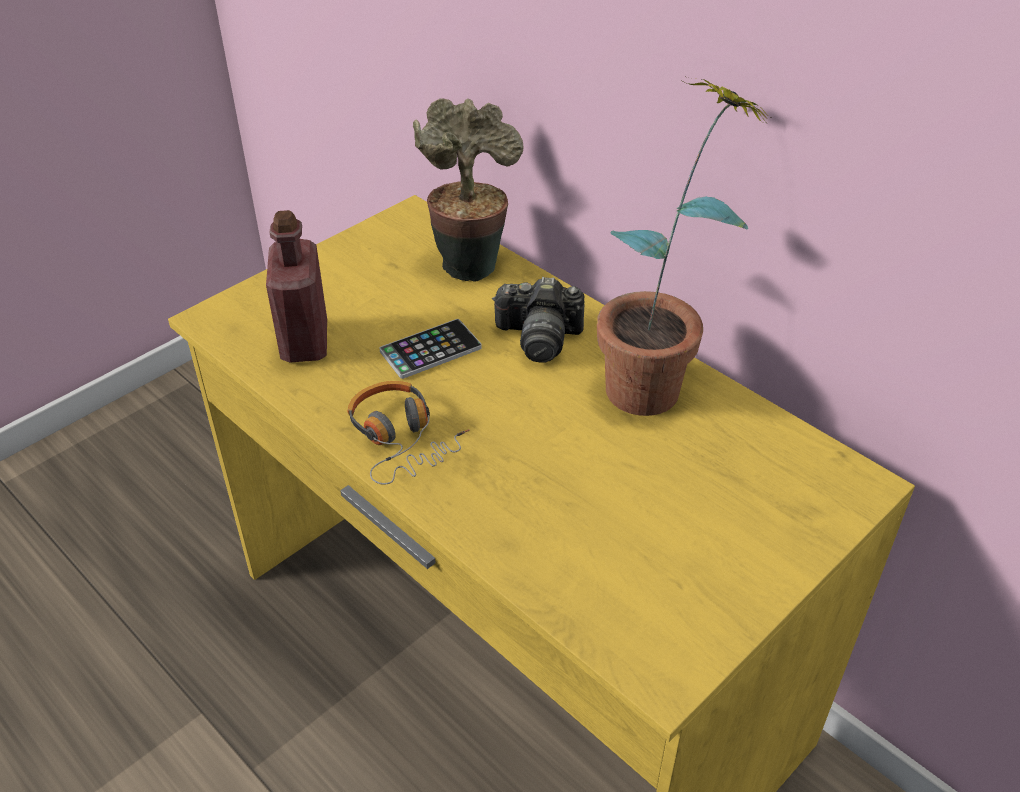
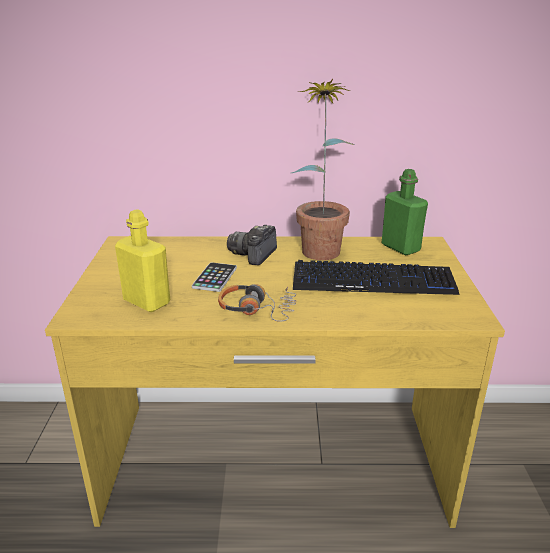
camera: 45 degrees left, 15 degrees down
red bottle [266,210,327,363] -> yellow bottle [115,209,170,312]
potted plant [413,98,524,282] -> none
camera [492,277,585,363] -> camera turned 150 degrees clockwise [227,225,277,265]
none -> keyboard [293,260,460,295]
none -> green bottle [382,169,428,255]

